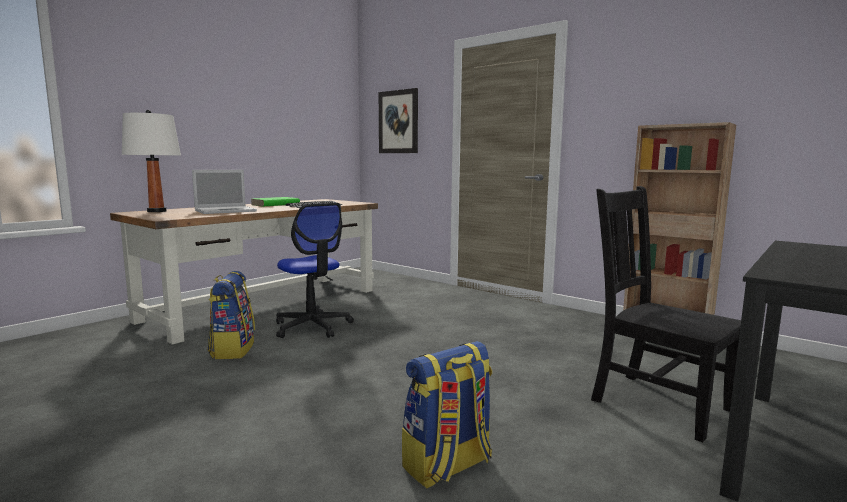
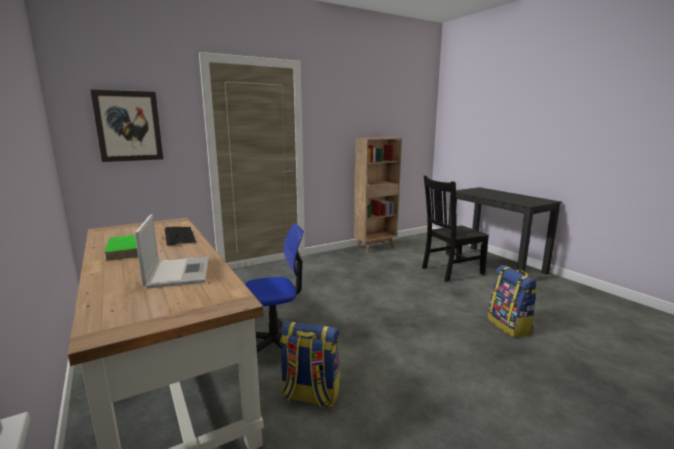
camera: 70 degrees left, 5 degrees up
white table lamp [122,110,181,212] -> none

